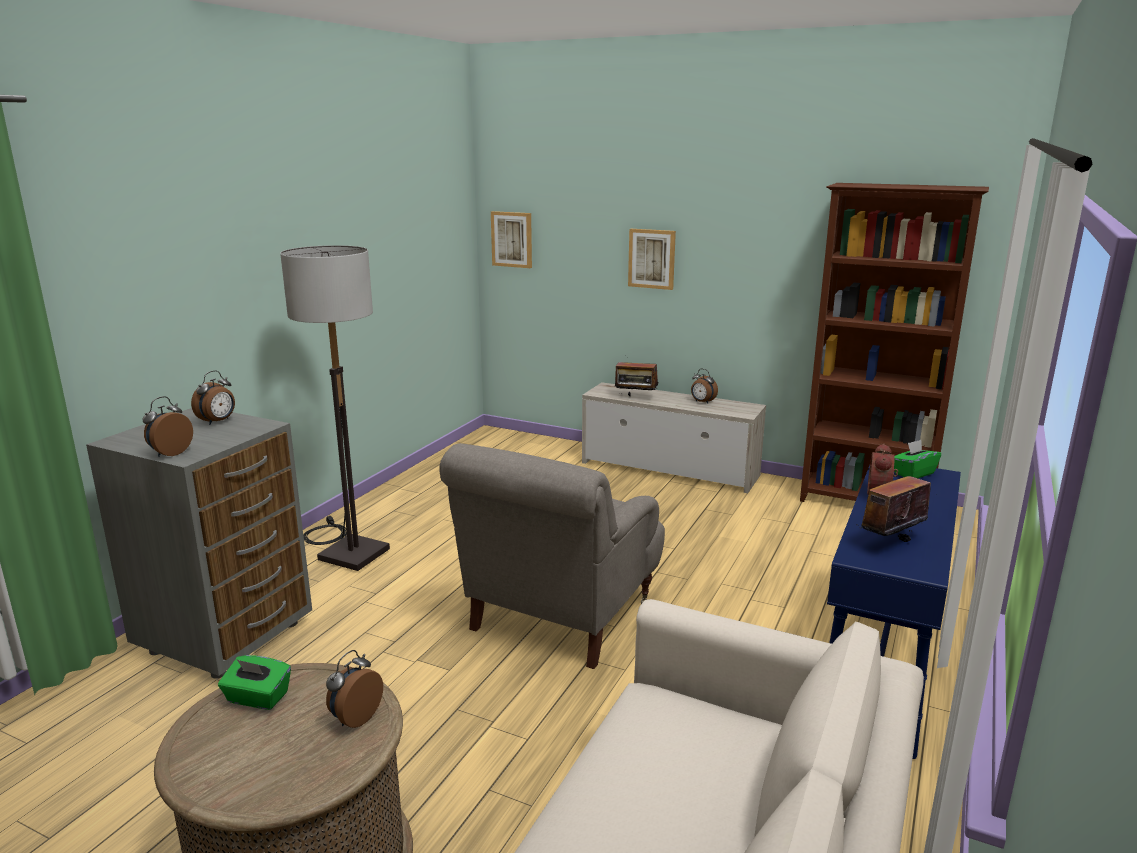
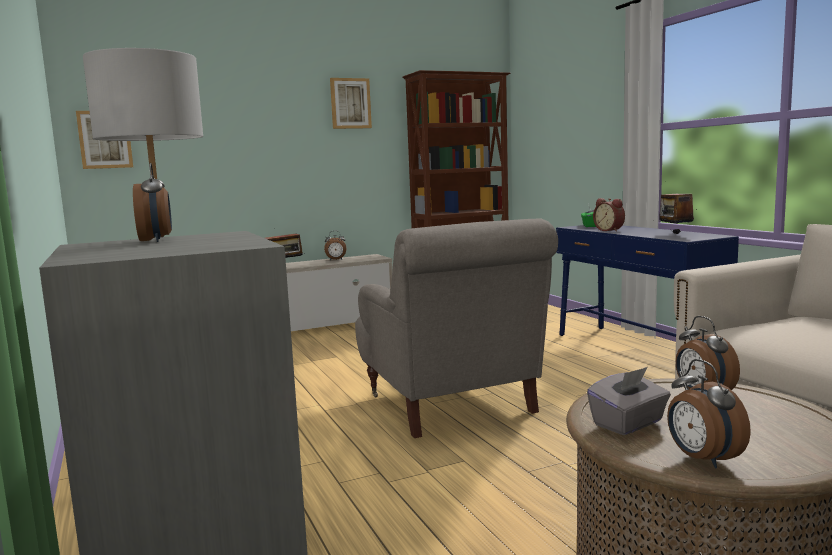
camera: 50 degrees left, 10 degrees down
alarm clock [142,396,193,457] -> alarm clock moved to [667,359,751,468]
green tissue box [218,655,291,710] -> grey tissue box [587,367,671,435]
picture [628,229,676,290] -> picture moved to [330,78,372,129]

